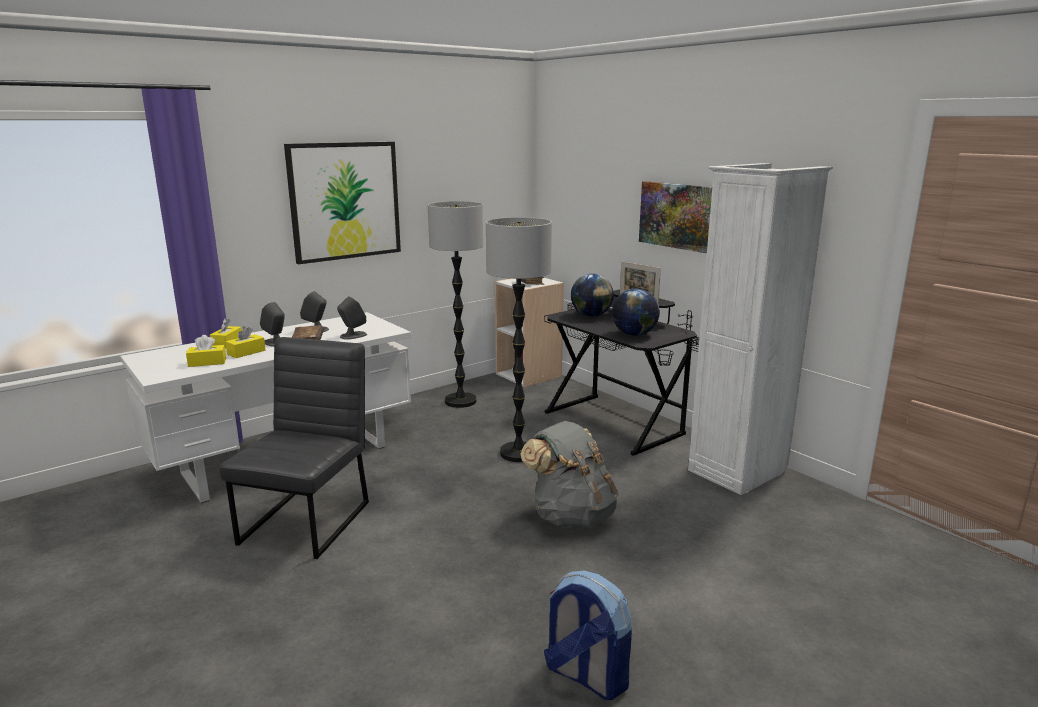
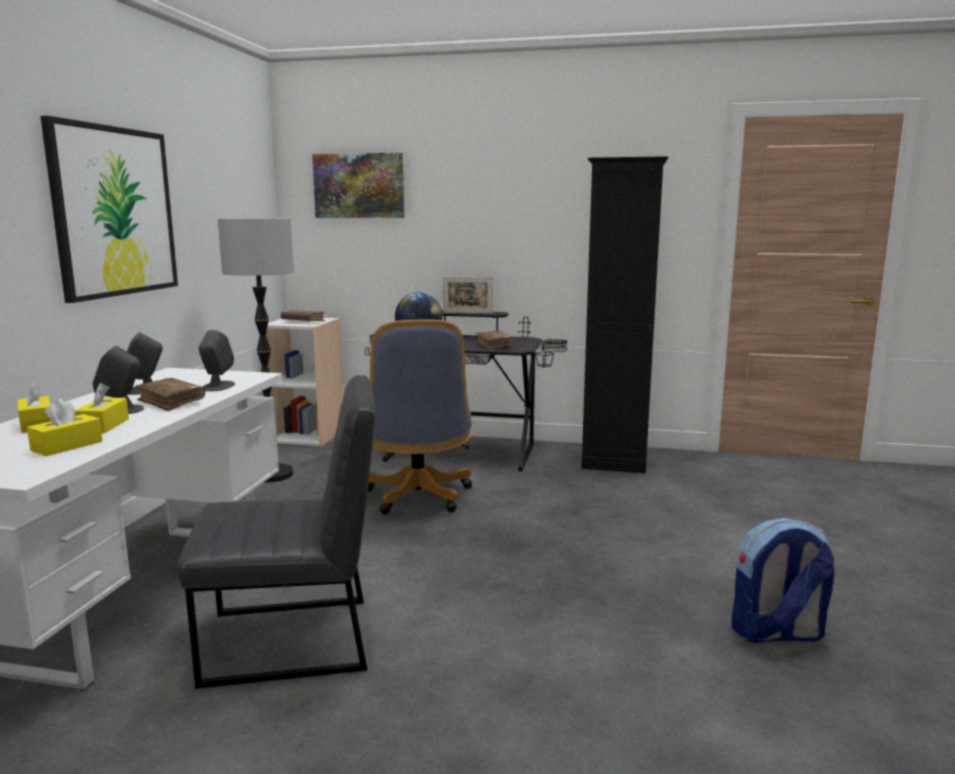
camera: 40 degrees left, 5 degrees down
grey chair [219,337,369,559] -> grey chair turned 105 degrees clockwise [178,375,376,689]
floor lamp [486,217,552,462] -> blue office chair [368,320,472,514]
grey backpack [520,421,619,529] -> none
globe [612,288,660,336] -> brown book [475,331,514,350]
picture [639,181,712,253] -> picture moved to [312,153,404,218]
white cabinet [688,163,833,495] -> black cabinet [581,156,668,473]

